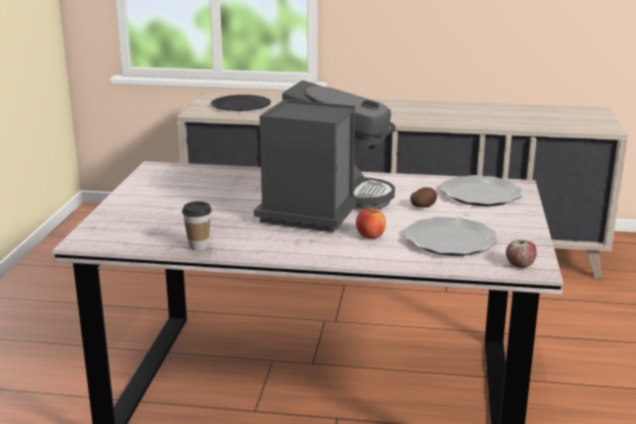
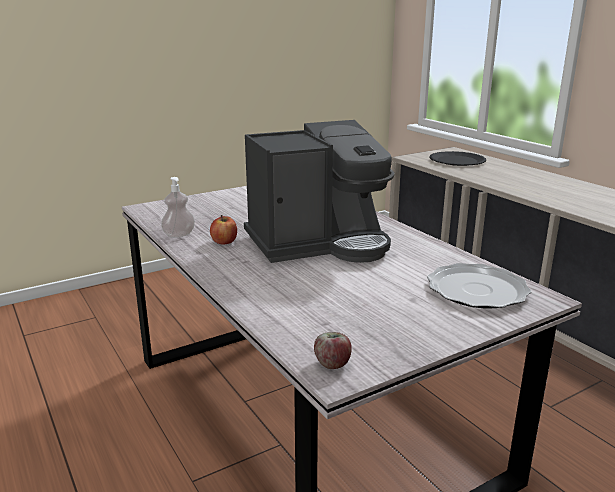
camera: 50 degrees right, 0 degrees up
cup [182,201,212,251] -> soap dispenser [161,177,195,238]
apple [356,207,386,239] -> apple moved to [210,215,237,245]
plate [405,217,498,256] -> none
potato [410,187,437,208] -> none

